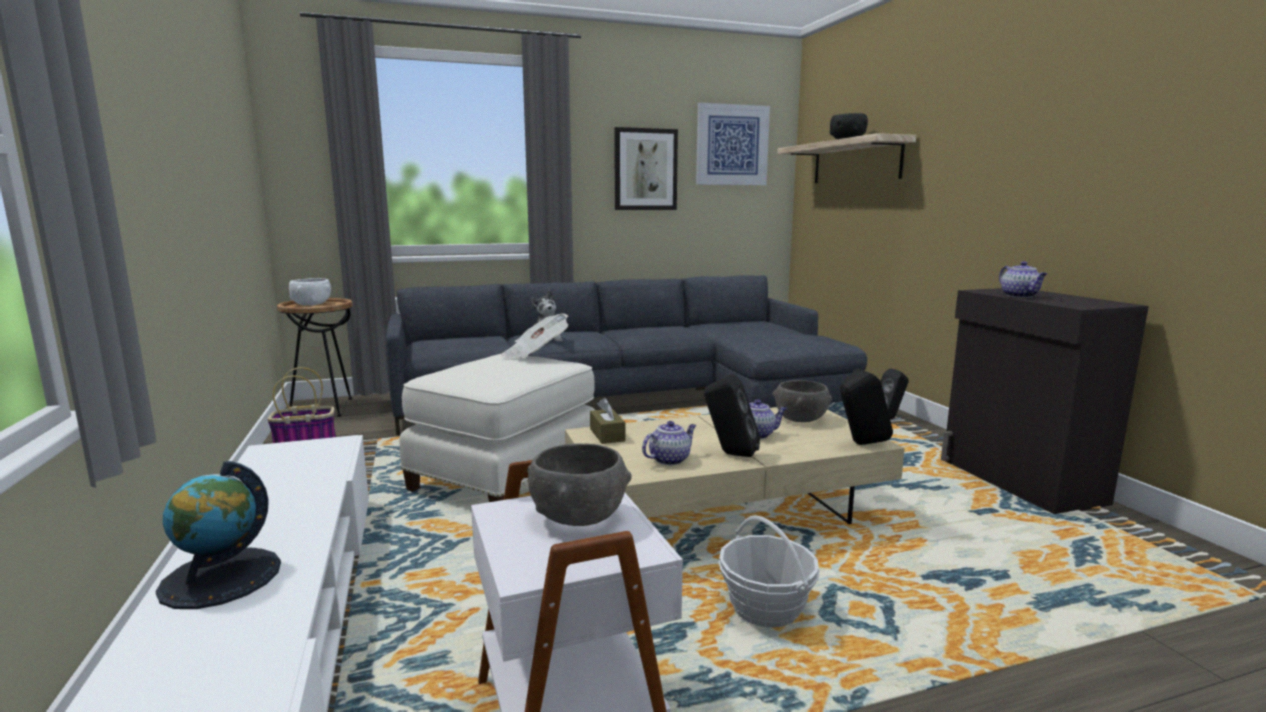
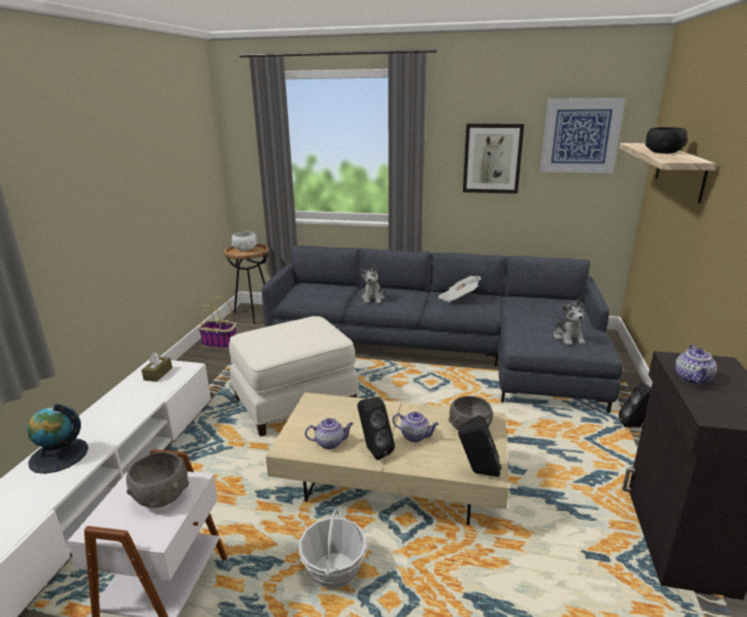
camera: 30 degrees right, 10 degrees up
newspaper [501,313,569,358] -> newspaper moved to [438,276,481,302]
brown tissue box [590,398,625,444] -> brown tissue box moved to [142,353,172,382]
none -> plush toy [553,299,585,345]

